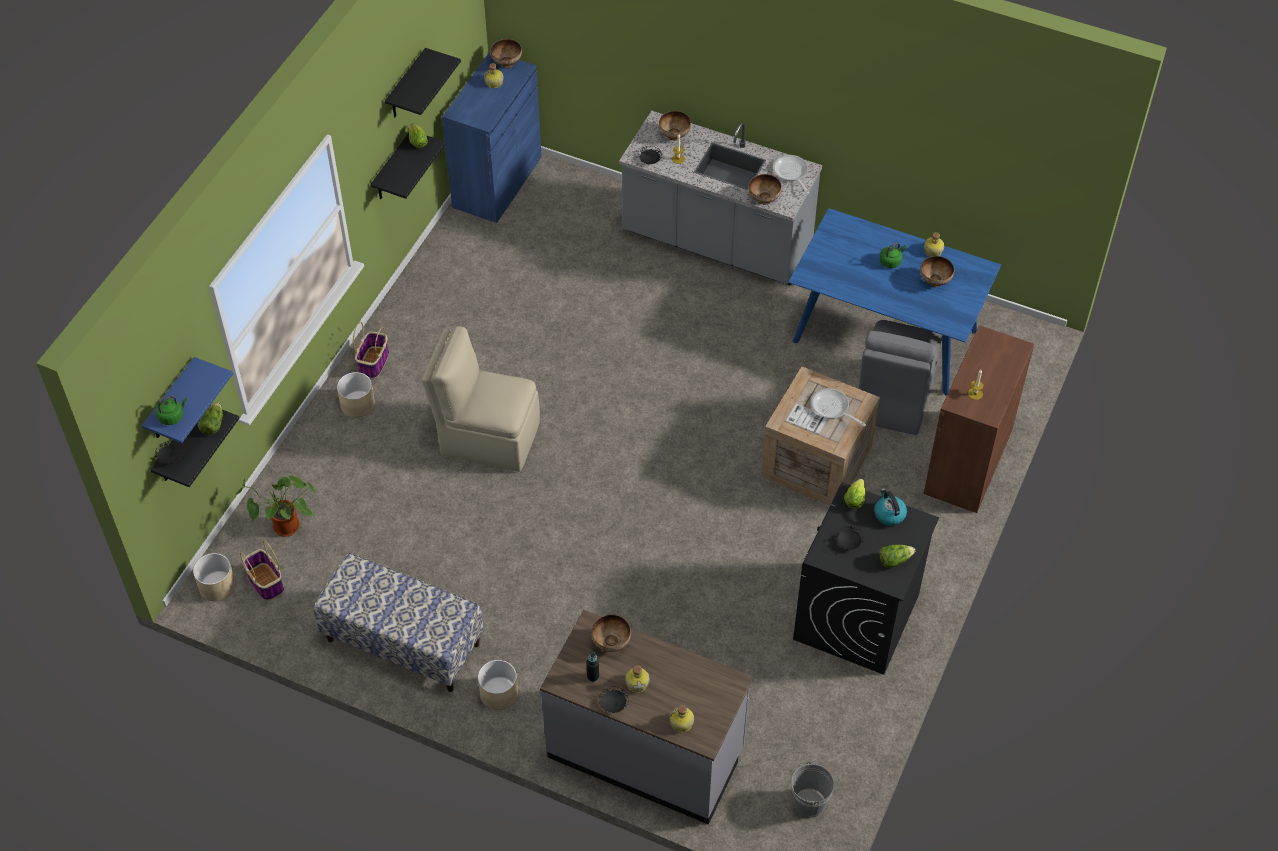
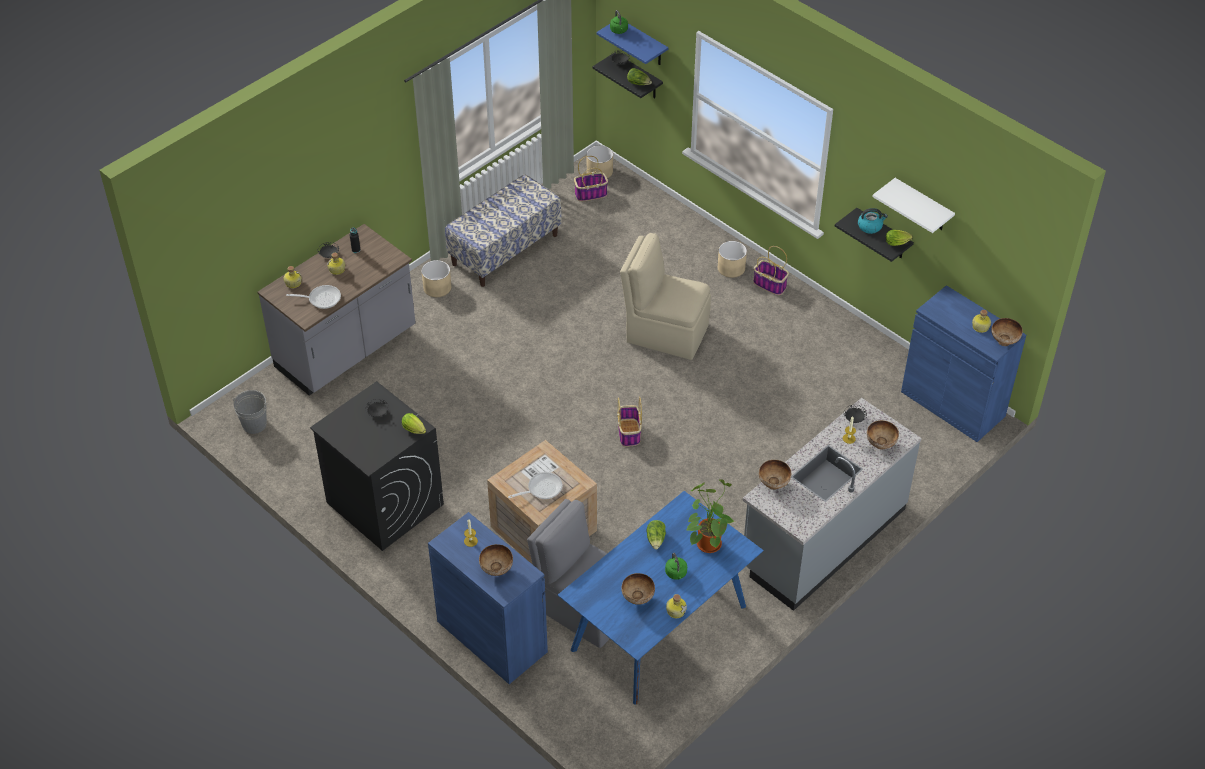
camera: 110 degrees right, 5 degrees down
potted plant [234,476,315,536] -> potted plant moved to [687,479,735,553]
black shelf [385,48,461,117] -> white shelf [872,178,955,233]
beige chair [422,326,540,472] -> beige chair turned 105 degrees counterclockwise [620,233,711,360]
bowl [591,615,631,652] -> bowl moved to [479,544,513,576]
frying pan [773,155,809,194] -> frying pan moved to [286,285,341,309]
kettle [874,488,907,526] -> kettle moved to [858,208,888,234]
lettuce [879,544,915,568] -> lettuce moved to [647,520,666,549]
brown cabinet [923,325,1034,513] -> blue cabinet [428,512,548,684]
none -> basket [617,397,642,447]

